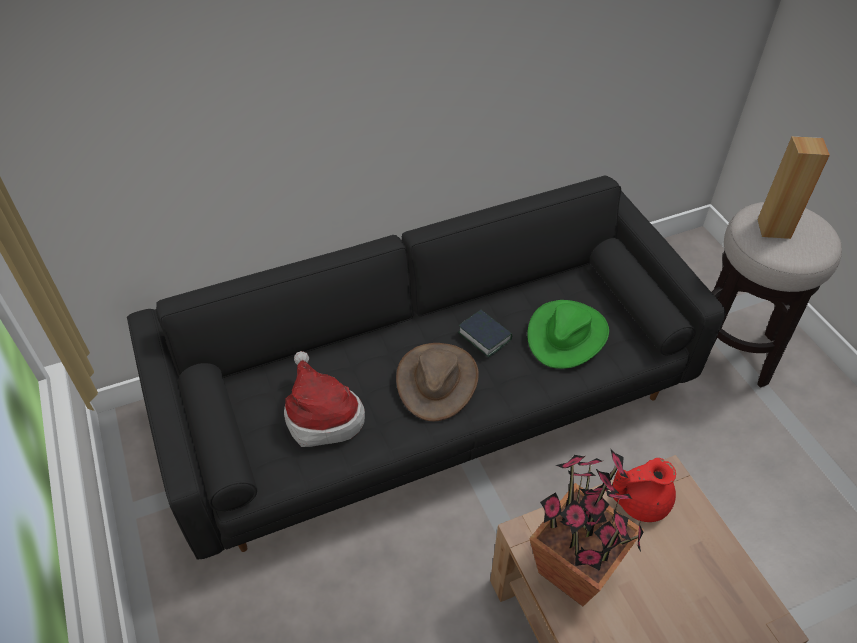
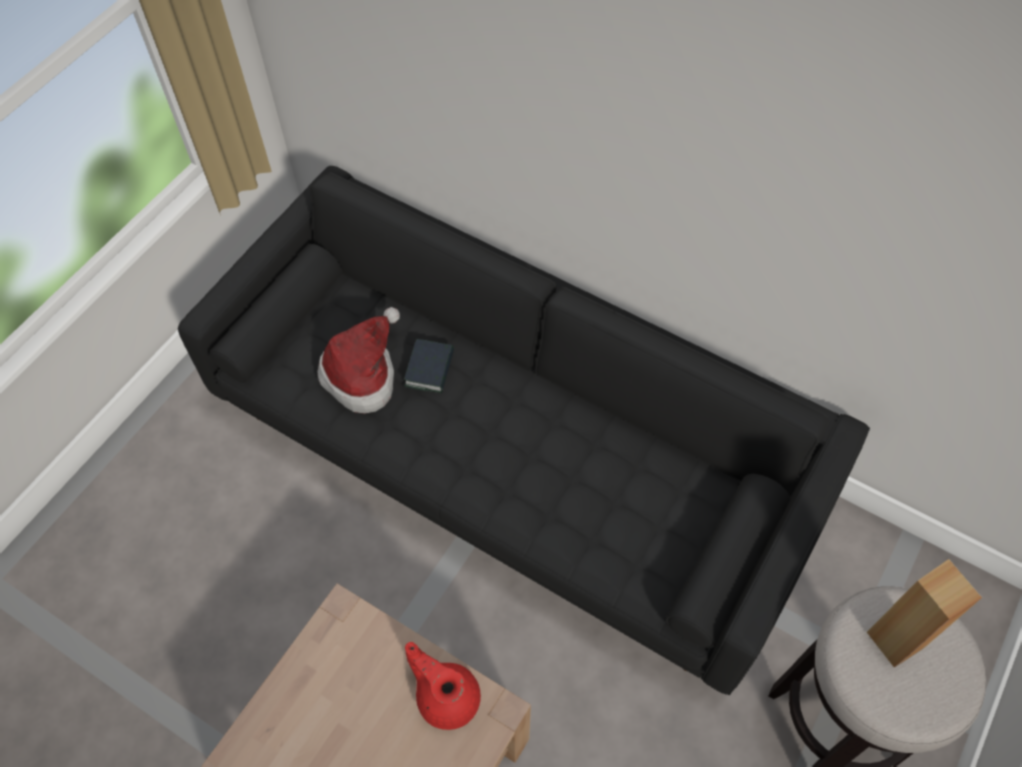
camera: 55 degrees right, 10 degrees up
brown hat [396,343,479,421] -> none
book [458,310,513,358] -> book moved to [404,339,454,393]
green hat [527,300,609,369] -> none
potted plant [529,448,644,606] -> none

